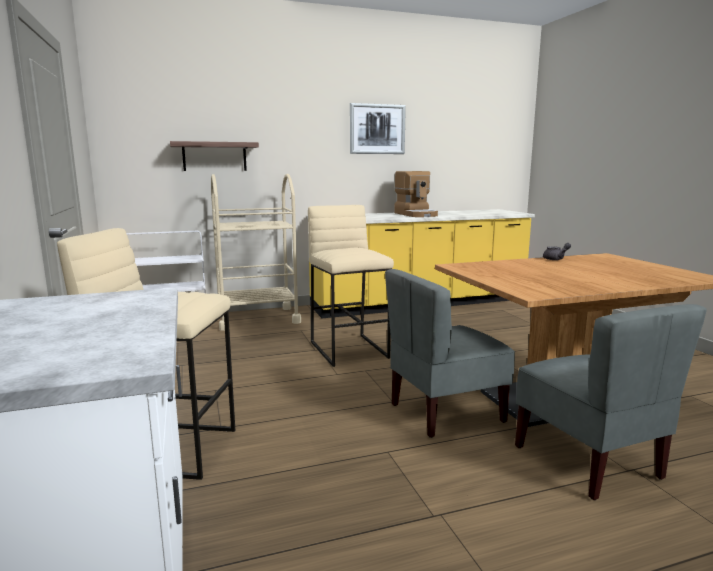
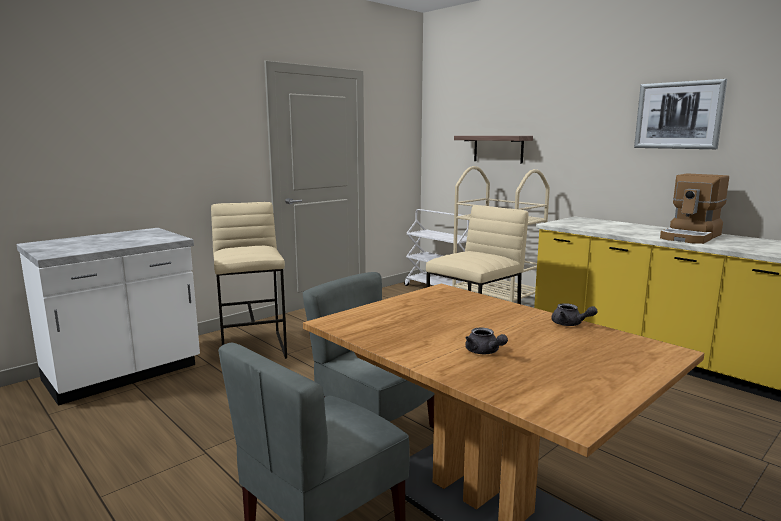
camera: 65 degrees right, 0 degrees up
none -> grey teapot [465,328,508,354]

